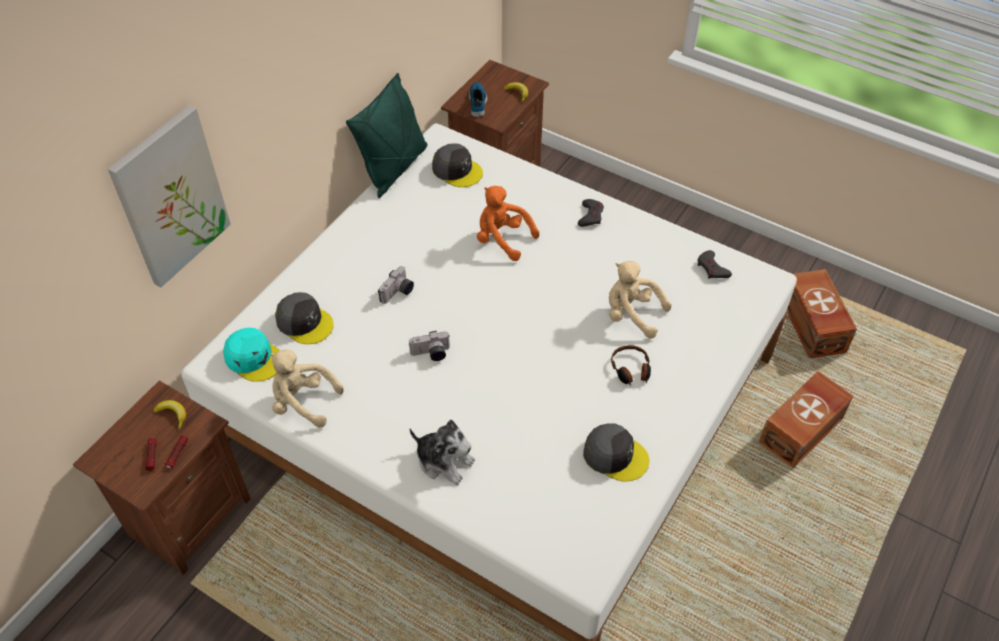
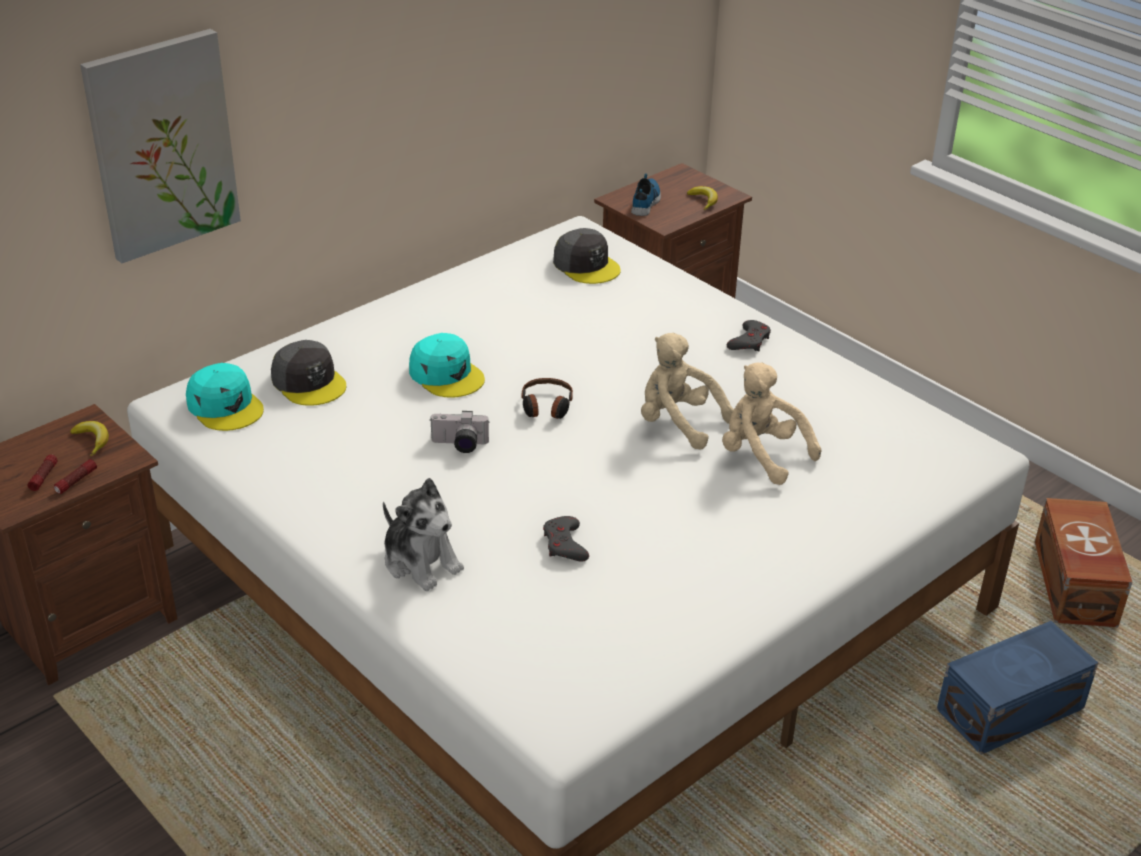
camera: 15 degrees right, 15 degrees down
beige plush toy [270,349,344,428] -> beige plush toy moved to [641,333,734,450]
green pillow [346,73,427,198] -> none
camera [378,266,414,304] -> turquoise cap [409,333,485,398]
orange plush toy [477,186,539,261] -> none
grey cap [583,423,649,482] -> none
headphones [611,345,651,385] -> headphones moved to [522,378,573,419]
grey game controller [698,250,732,279] -> grey game controller moved to [543,516,589,562]
brown storage box [759,371,853,469] -> blue storage box [937,621,1098,755]

